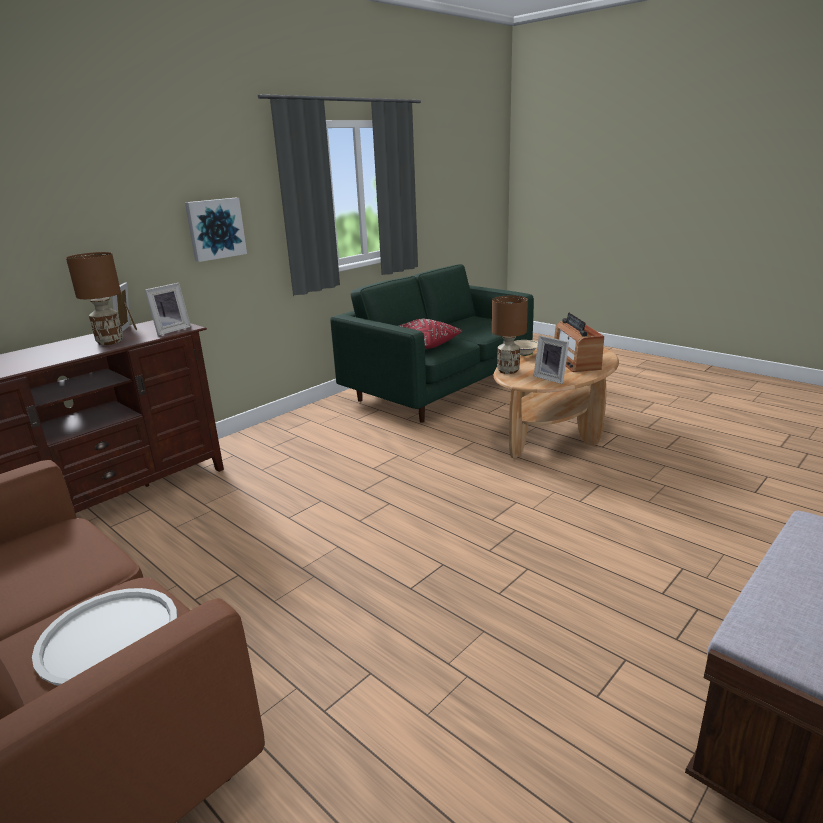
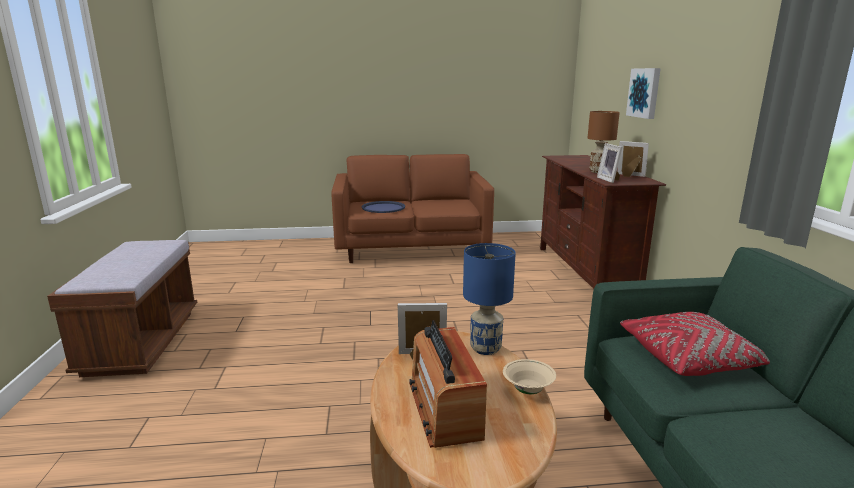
camera: 130 degrees right, 5 degrees down
white tray [32,588,177,686] -> blue tray [362,201,405,213]
picture [185,198,247,262] -> picture moved to [626,68,661,119]
brown table lamp [492,296,528,374] -> blue table lamp [463,243,516,355]
radio [554,313,604,372] -> radio turned 135 degrees counterclockwise [409,320,487,448]

